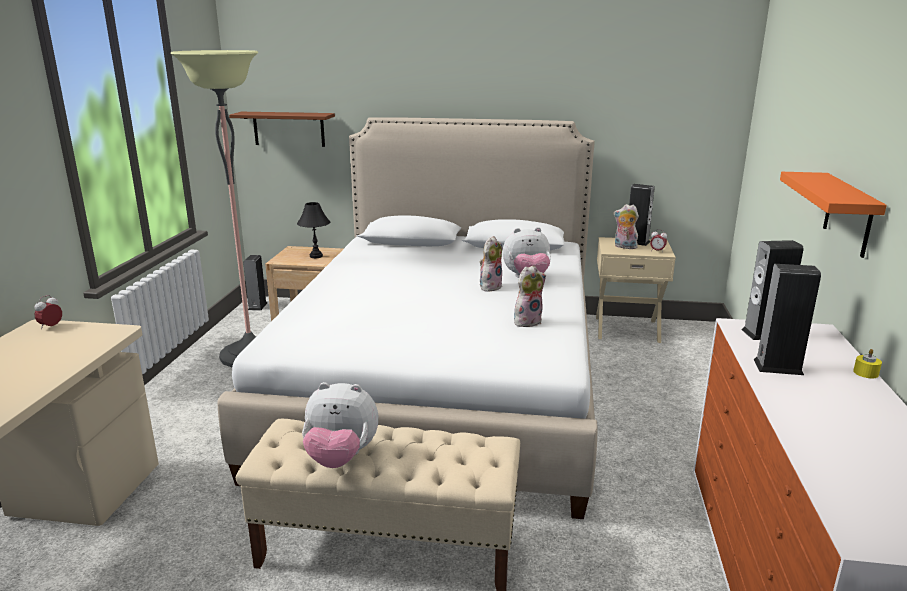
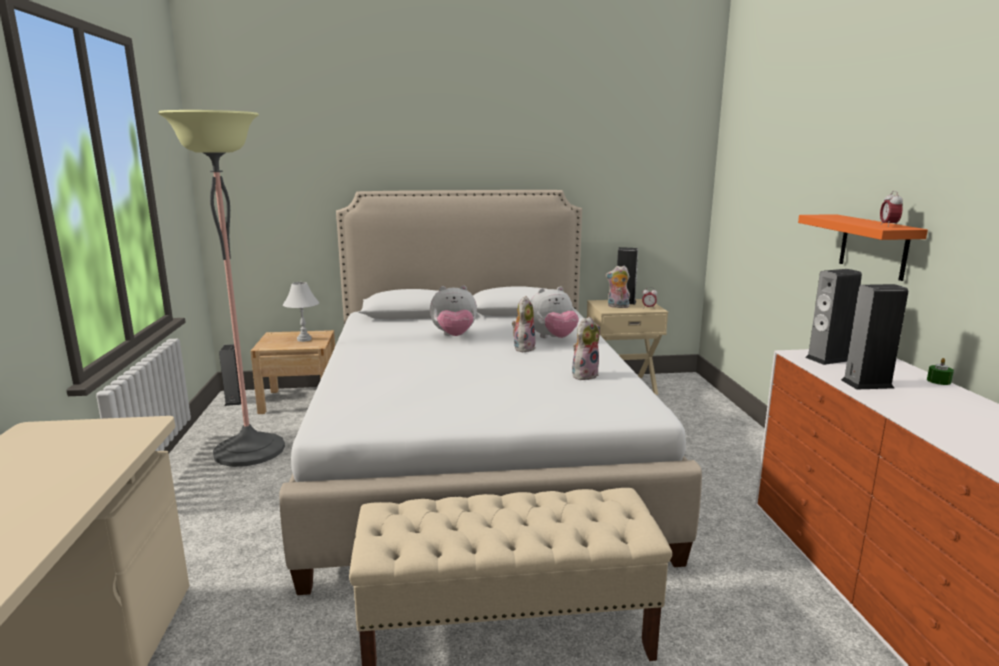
camera: 15 degrees left, 5 degrees down
alarm clock [34,295,62,330] -> alarm clock moved to [880,191,903,227]
brown shelf [229,112,335,147] -> none
black table lamp [297,202,330,258] -> white table lamp [283,282,319,342]
plush toy [302,382,379,468] -> plush toy moved to [430,285,477,336]
yellow candle [853,349,882,378] -> green candle [927,358,954,385]

